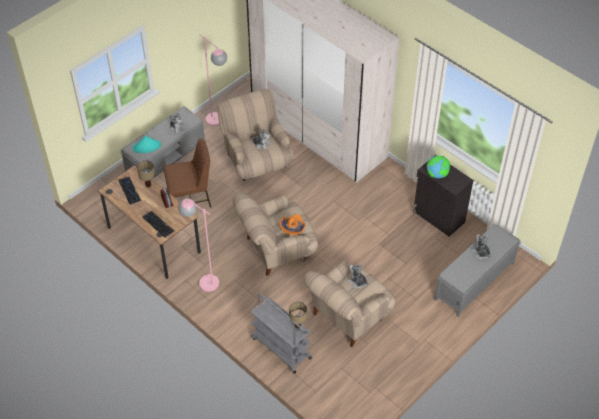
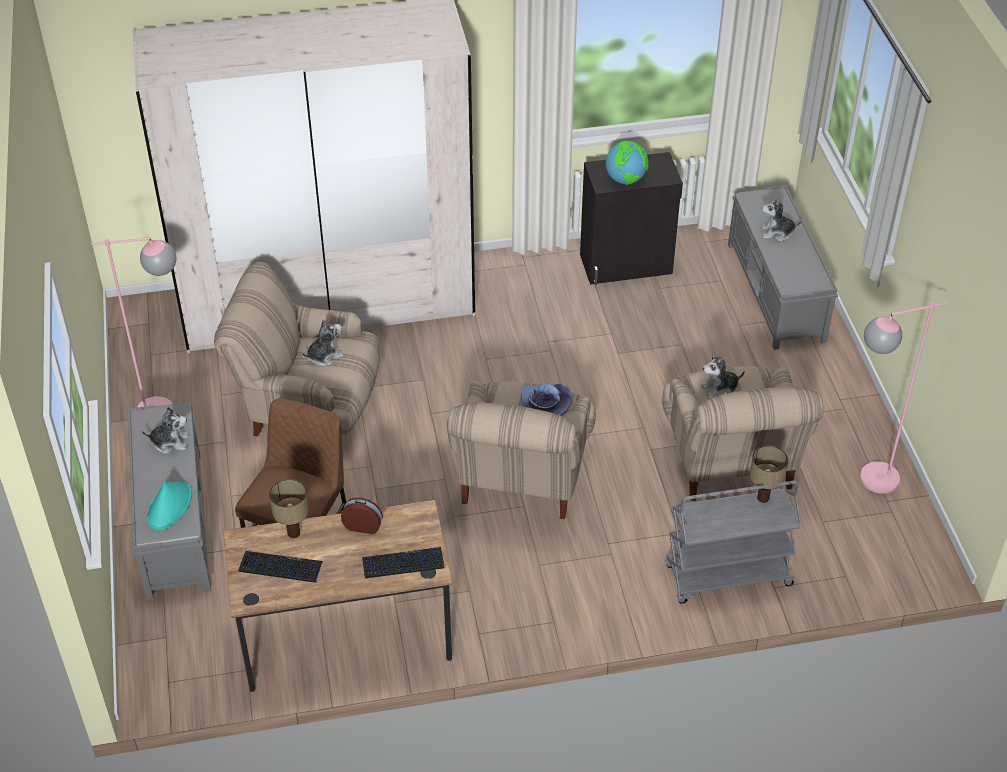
camera: 55 degrees left, 5 degrees down
pink floor lamp [178,198,219,292] -> pink floor lamp moved to [860,302,947,494]
orange hat [279,214,306,235] -> purple hat [520,383,571,416]

